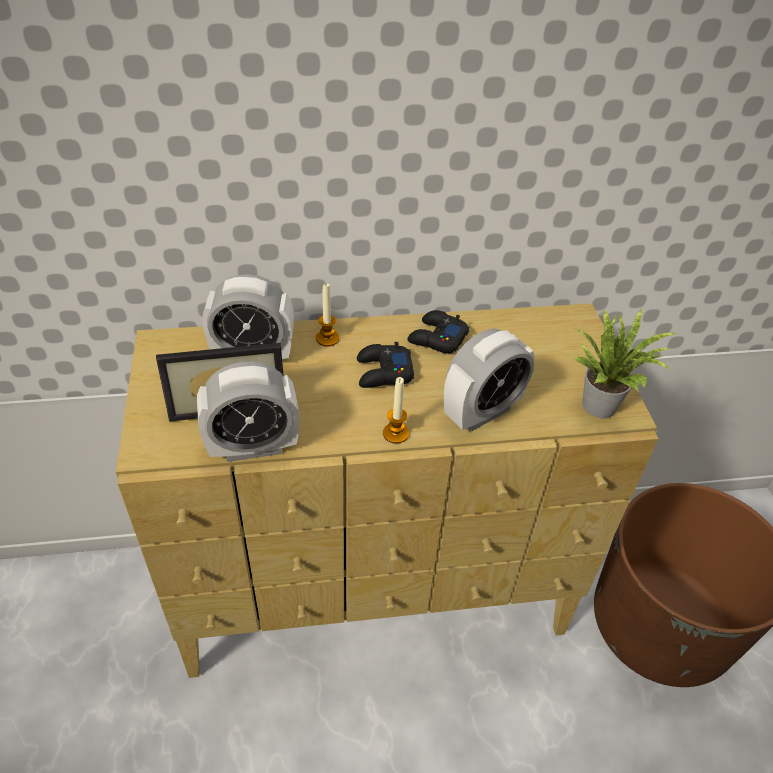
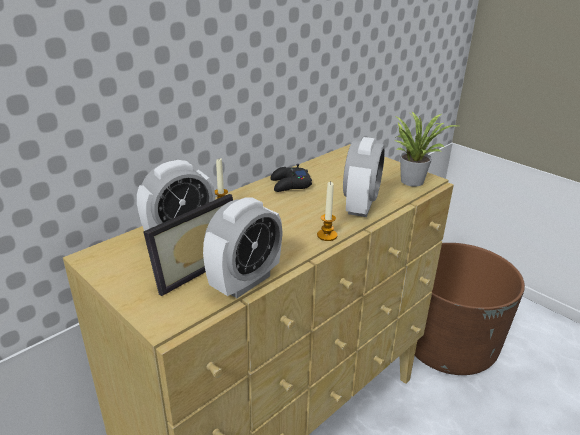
camera: 35 degrees left, 15 degrees down
black game controller [357,342,414,388] -> none

